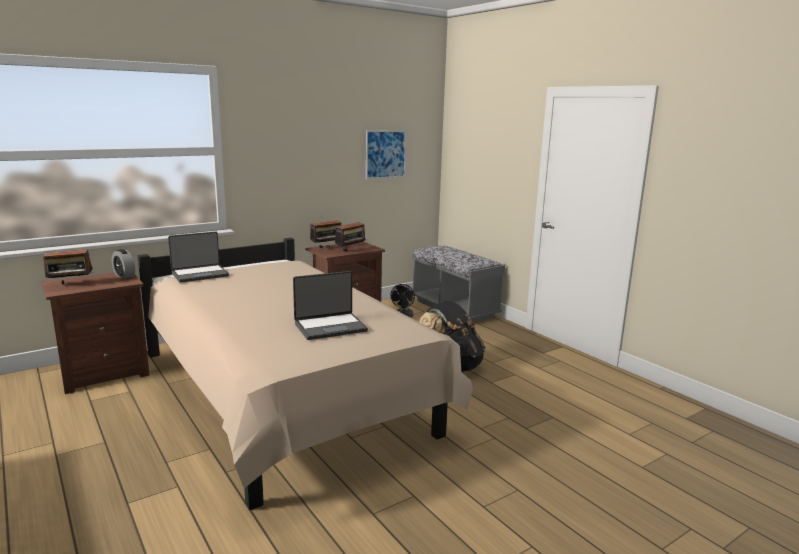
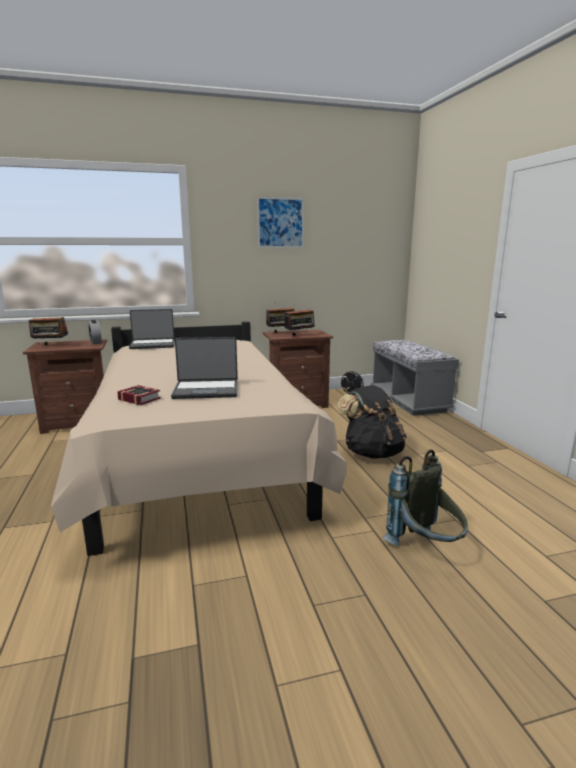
camera: 20 degrees right, 0 degrees up
picture [366,130,406,179] -> picture moved to [257,197,304,247]
none -> book [117,385,161,405]
none -> grey backpack [383,449,468,546]

